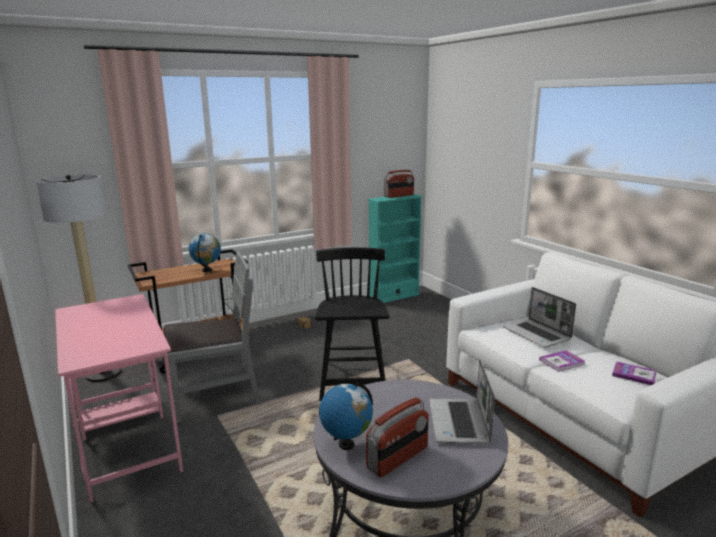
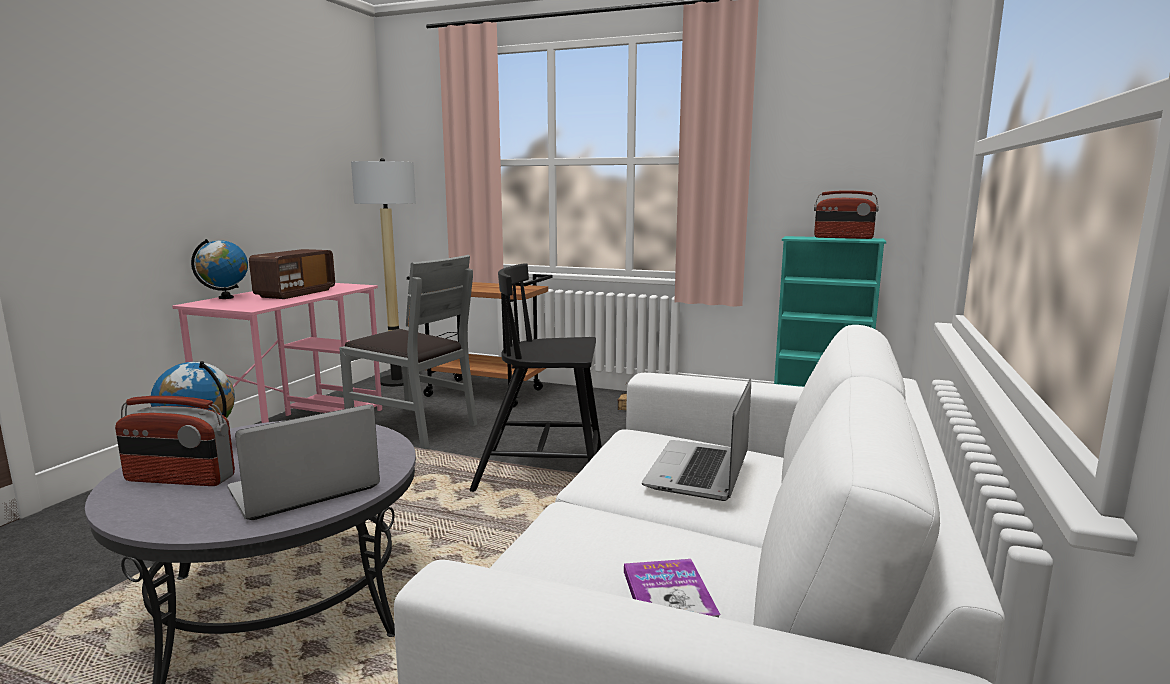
camera: 50 degrees right, 5 degrees down
globe [189,234,221,272] -> globe moved to [191,239,248,299]
black chair [315,247,390,401] -> black chair turned 135 degrees counterclockwise [469,263,602,492]
book [539,350,585,372] -> none
none -> radio [249,249,335,299]

